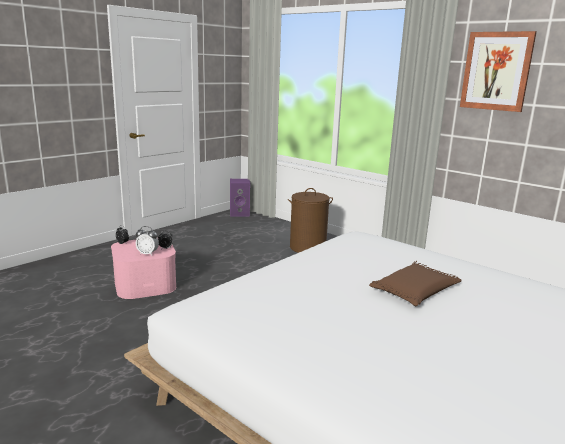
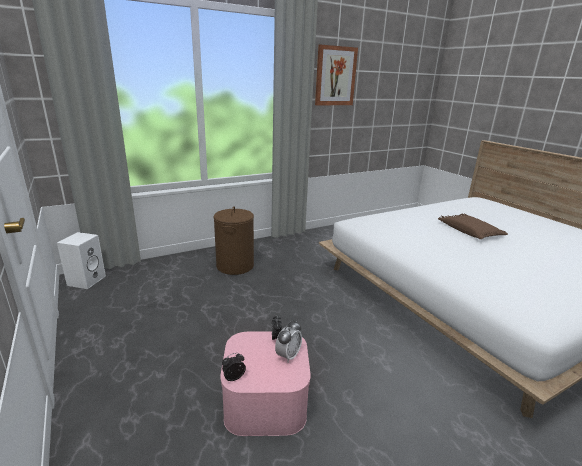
camera: 70 degrees left, 5 degrees up
purple speaker [230,179,250,216] -> white speaker [57,232,106,289]

